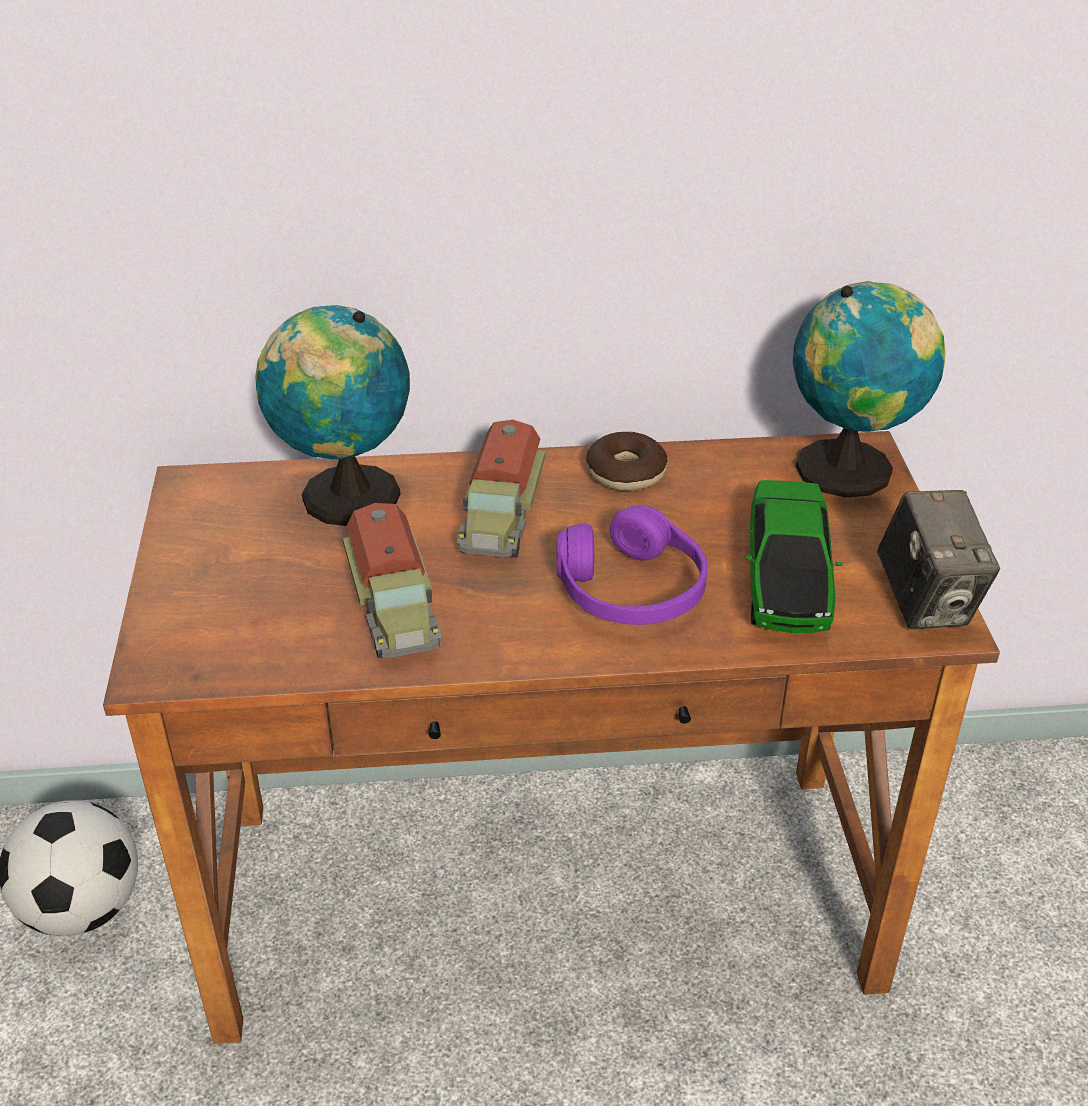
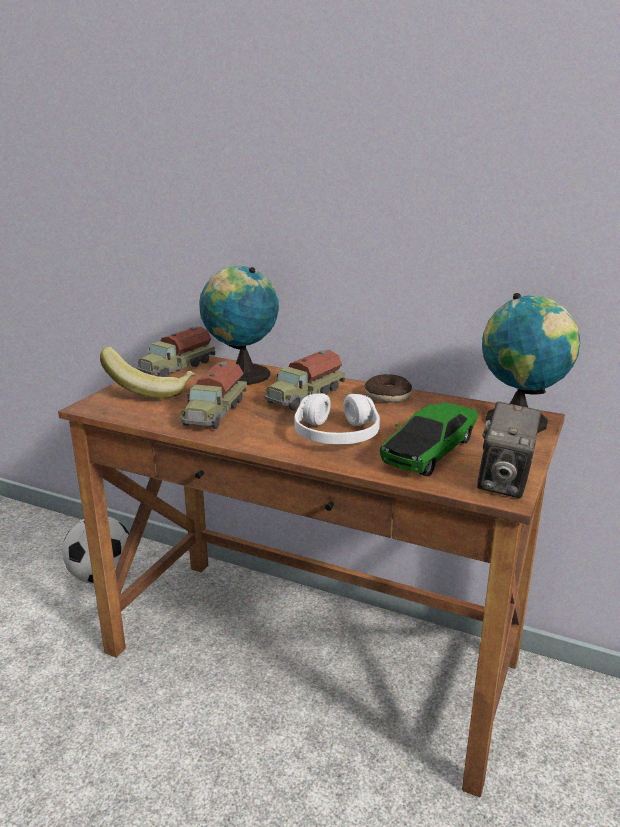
camera: 30 degrees right, 15 degrees down
purple headphones [557,505,707,625] -> white headphones [294,393,380,444]
none -> banana [100,347,195,399]
none -> toy truck [137,326,215,377]

